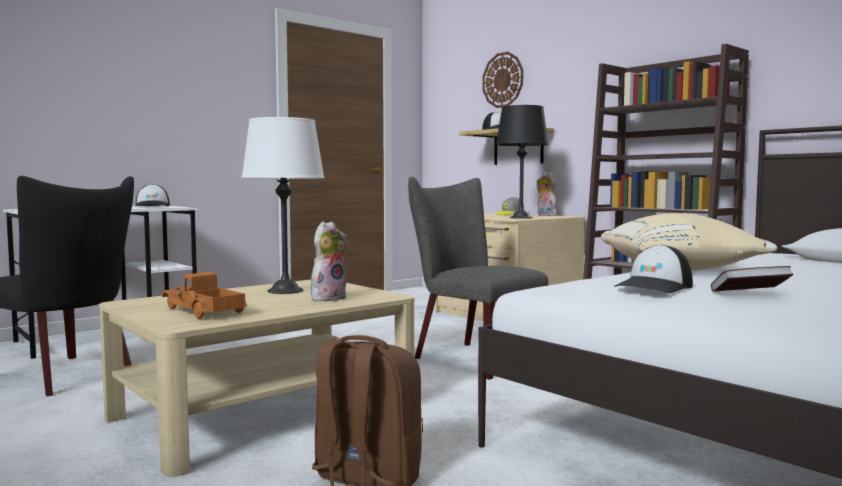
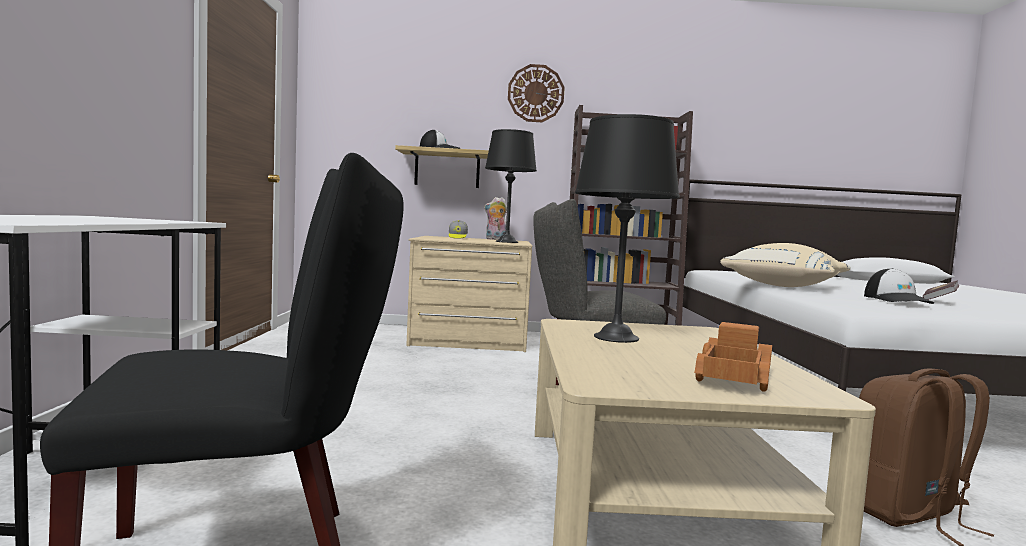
camera: 50 degrees left, 0 degrees up
cap [135,184,170,207] -> none
toy truck [162,272,248,319] -> toy truck turned 120 degrees clockwise [694,322,772,392]
white table lamp [241,117,324,294] -> black table lamp [575,114,680,343]
plush toy [311,221,348,301] -> none
wall clock [482,52,523,108] -> wall clock moved to [508,64,565,122]

